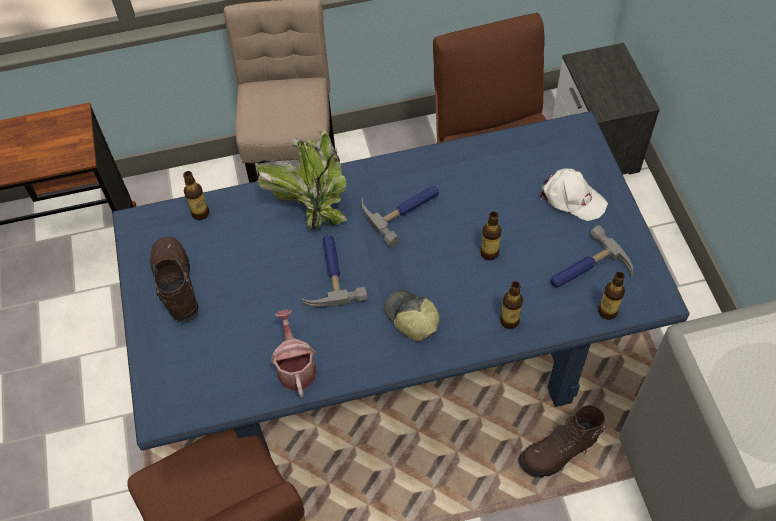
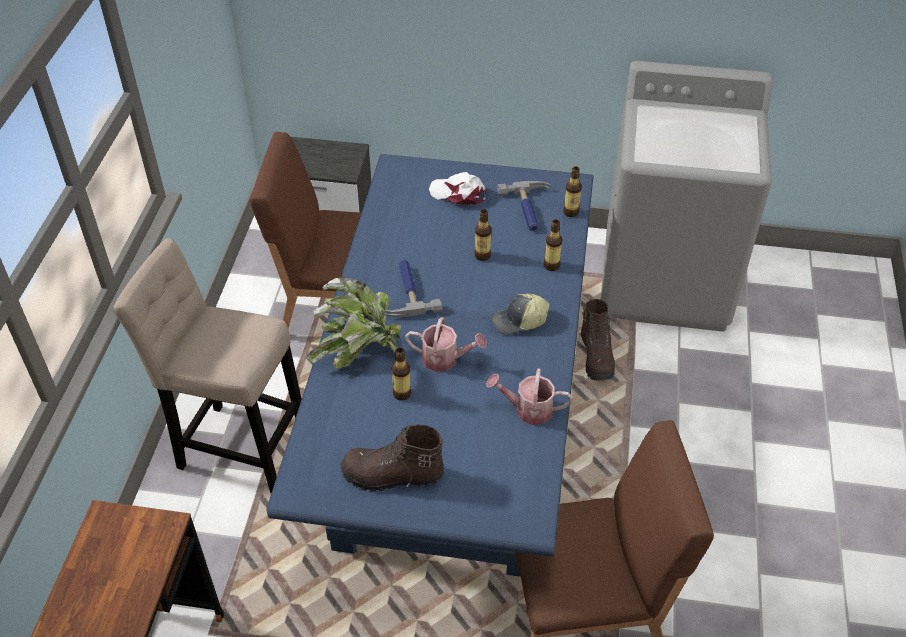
camera: 70 degrees left, 10 degrees down
bottle [183,171,209,220] -> bottle moved to [392,348,411,400]
hammer [301,234,368,307] -> watering can [405,317,487,372]
white cap [540,168,608,221] -> white cap turned 120 degrees counterclockwise [429,172,487,205]

